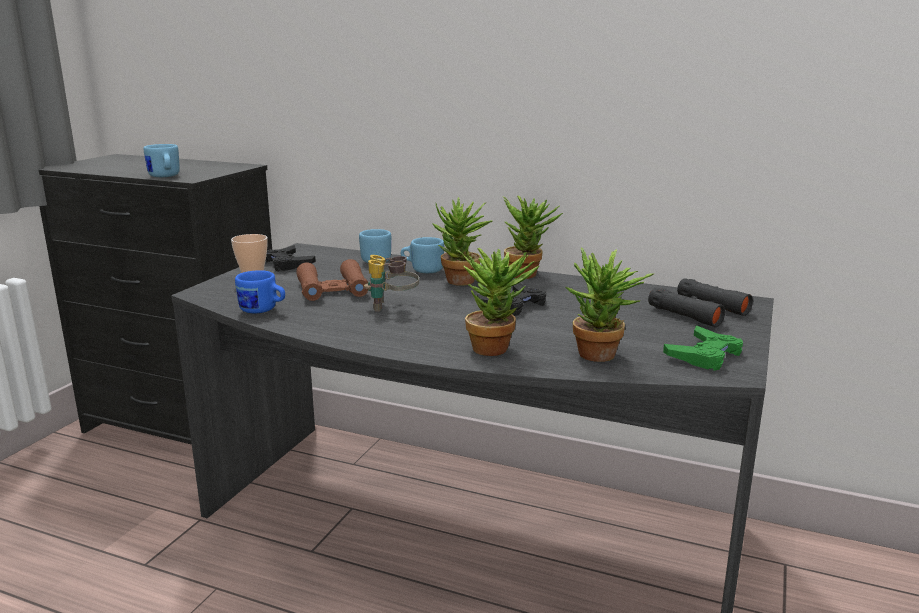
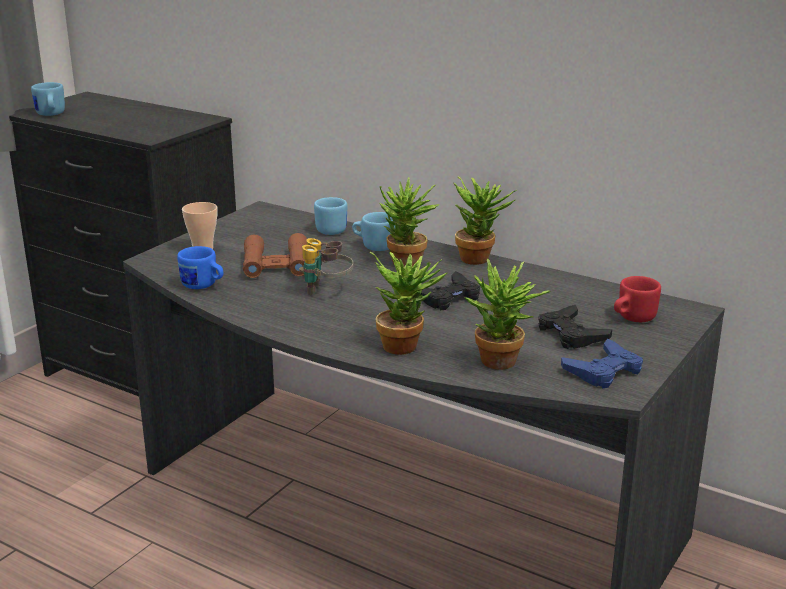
camera: 10 degrees right, 5 degrees up
blue mug [144,144,180,177] -> blue mug moved to [31,82,65,116]
black game controller [265,245,316,271] -> black game controller moved to [538,305,612,349]
black binoculars [648,278,753,327] -> red mug [614,276,661,322]
green game controller [663,325,743,371] -> blue game controller [561,339,643,388]

